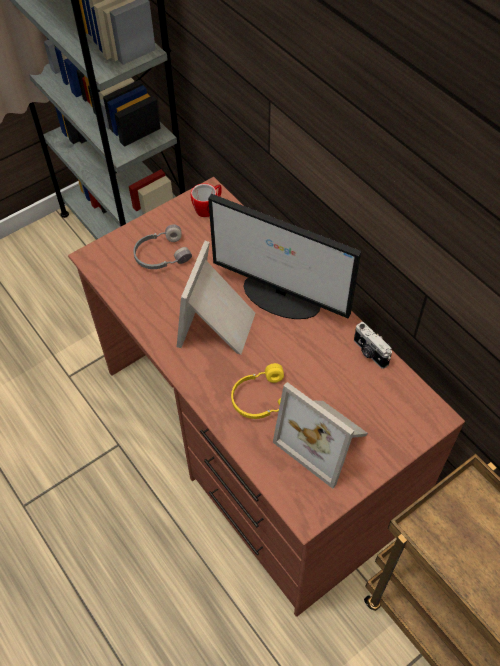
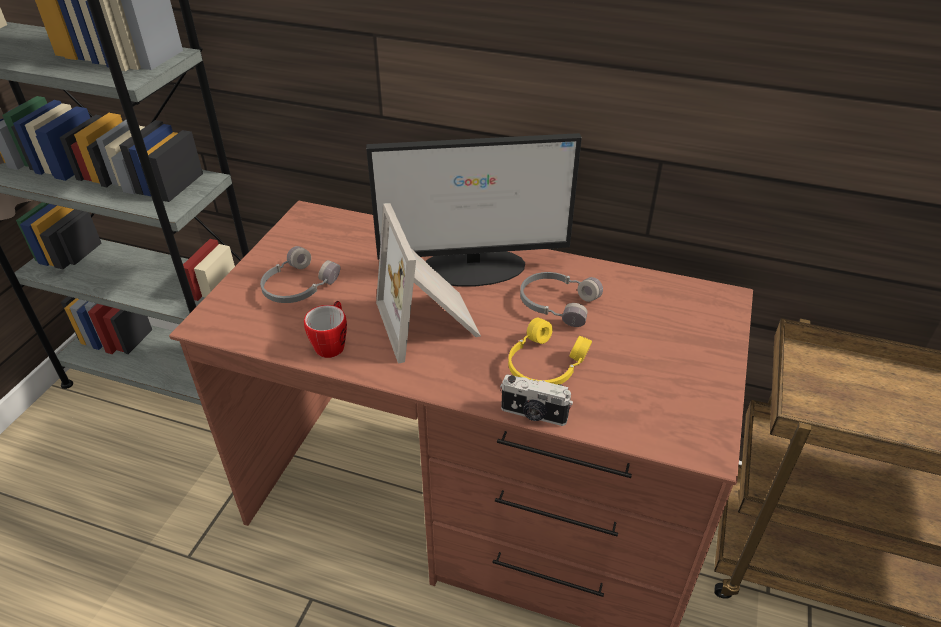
camera: 35 degrees left, 15 degrees down
mug [191,183,222,217] -> mug moved to [304,301,347,358]
picture frame [273,382,368,489] -> none
camera [354,322,392,369] -> camera moved to [500,375,573,426]
none -> grey headphones [520,272,603,327]

